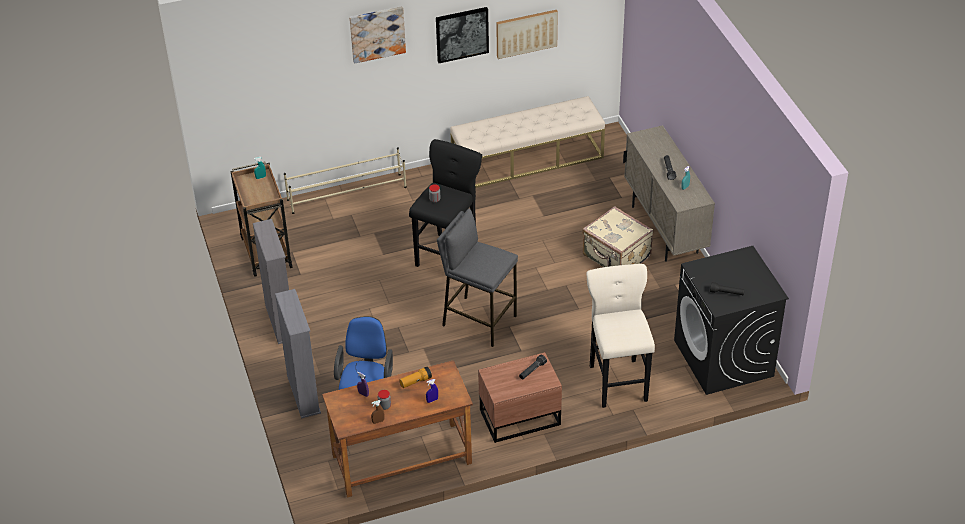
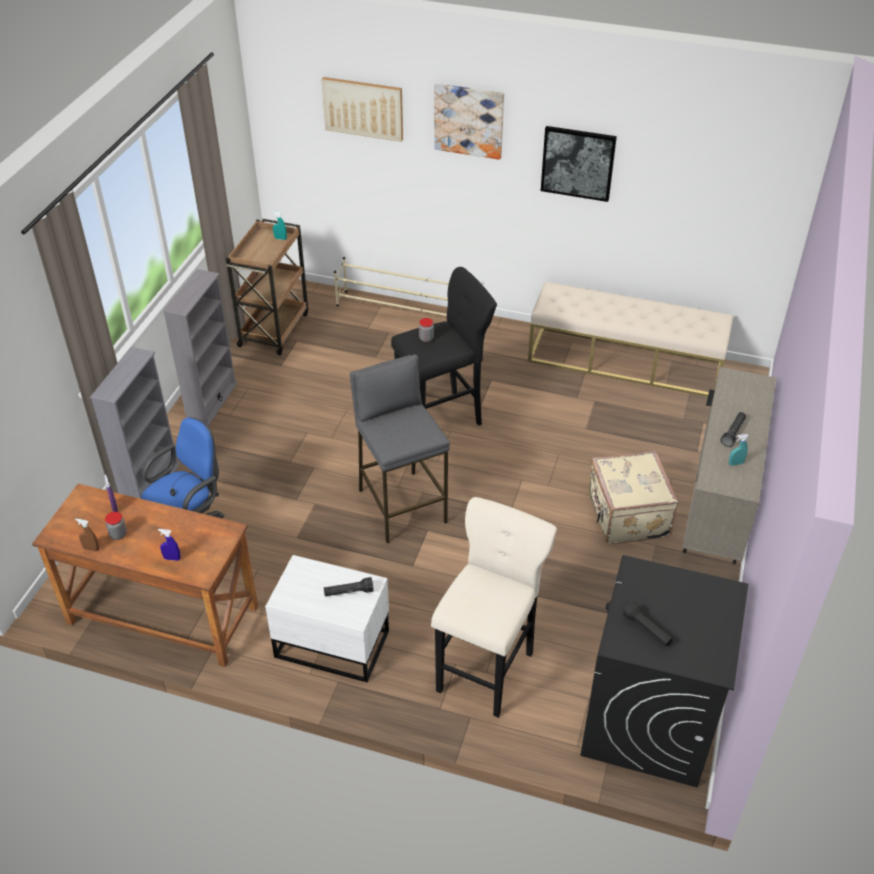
camera: 35 degrees right, 0 degrees up
flashlight [399,367,432,388] -> none
brown nightstand [478,352,562,443] -> white nightstand [265,555,389,682]
picture [496,10,558,59] -> picture moved to [322,77,403,142]

